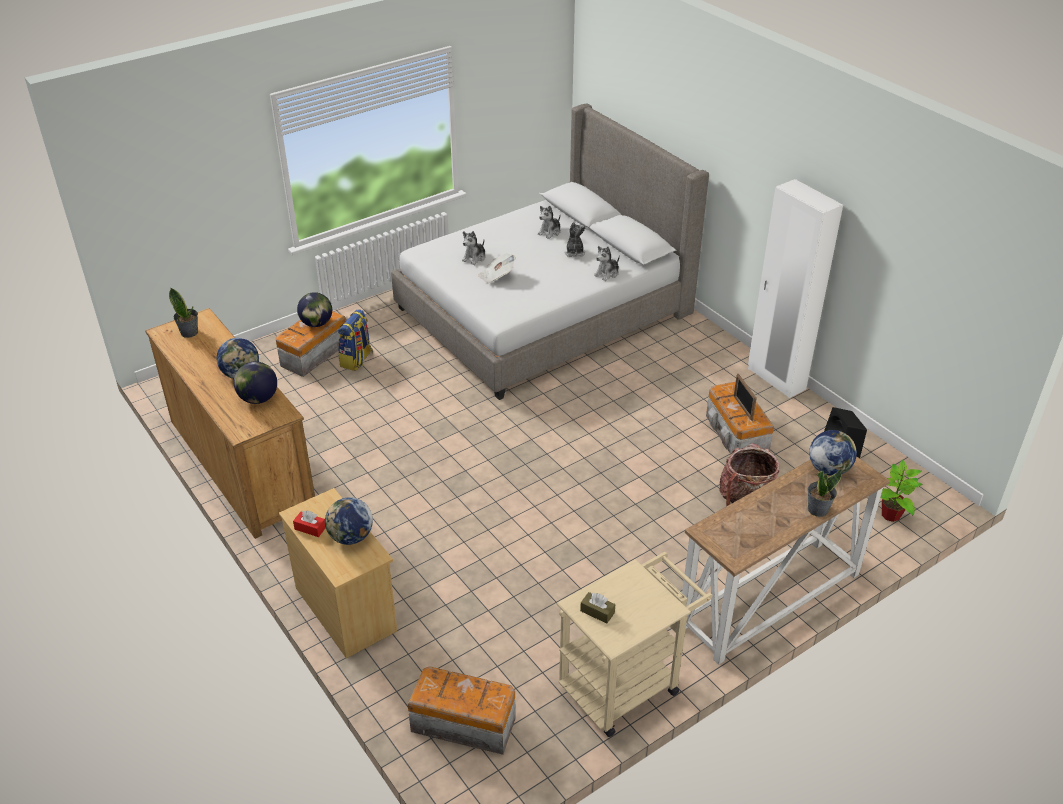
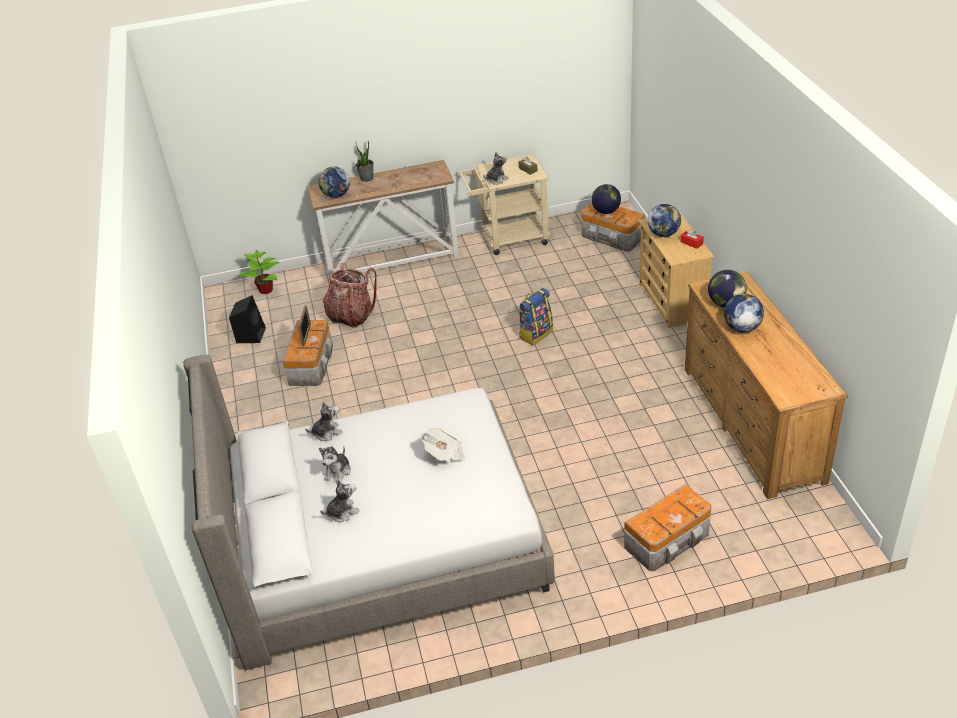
camera: 155 degrees left, 0 degrees up
potted plant [169,288,198,338] -> none
globe [297,292,332,327] -> globe moved to [591,184,621,214]
backpack [338,309,373,371] -> backpack moved to [518,288,553,345]
plush toy [462,231,486,265] -> plush toy moved to [483,152,509,185]
white wardrobe [748,179,843,398] -> none

